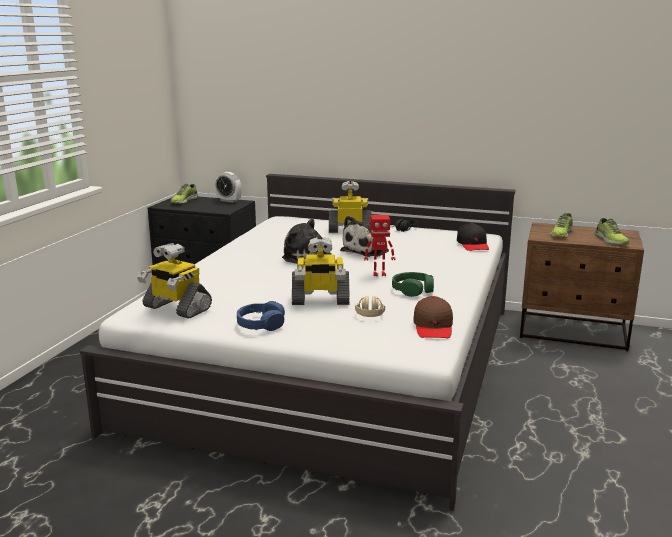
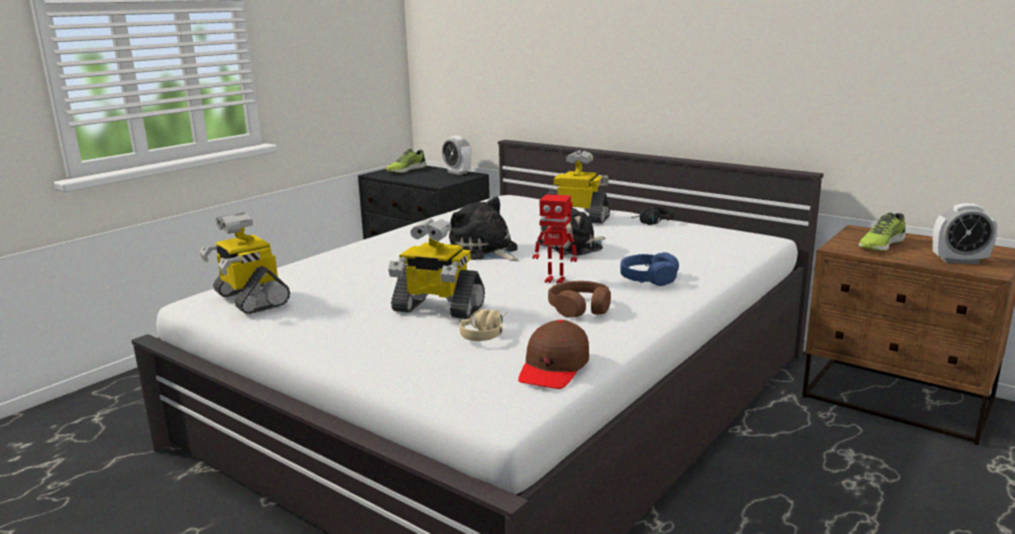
camera: 20 degrees right, 0 degrees up
blue headphones [237,301,285,331] -> blue headphones moved to [620,252,679,286]
green headphones [392,272,434,297] -> brown headphones [548,281,611,317]
black cap [457,223,489,251] -> none
shoe [595,218,629,244] -> alarm clock [932,203,997,264]

